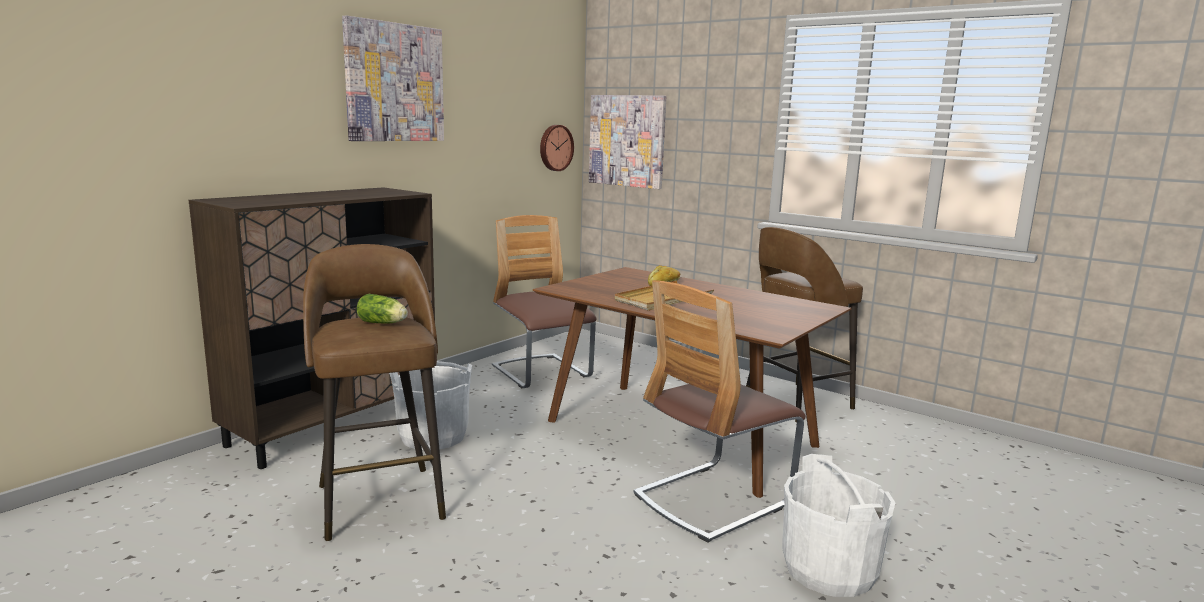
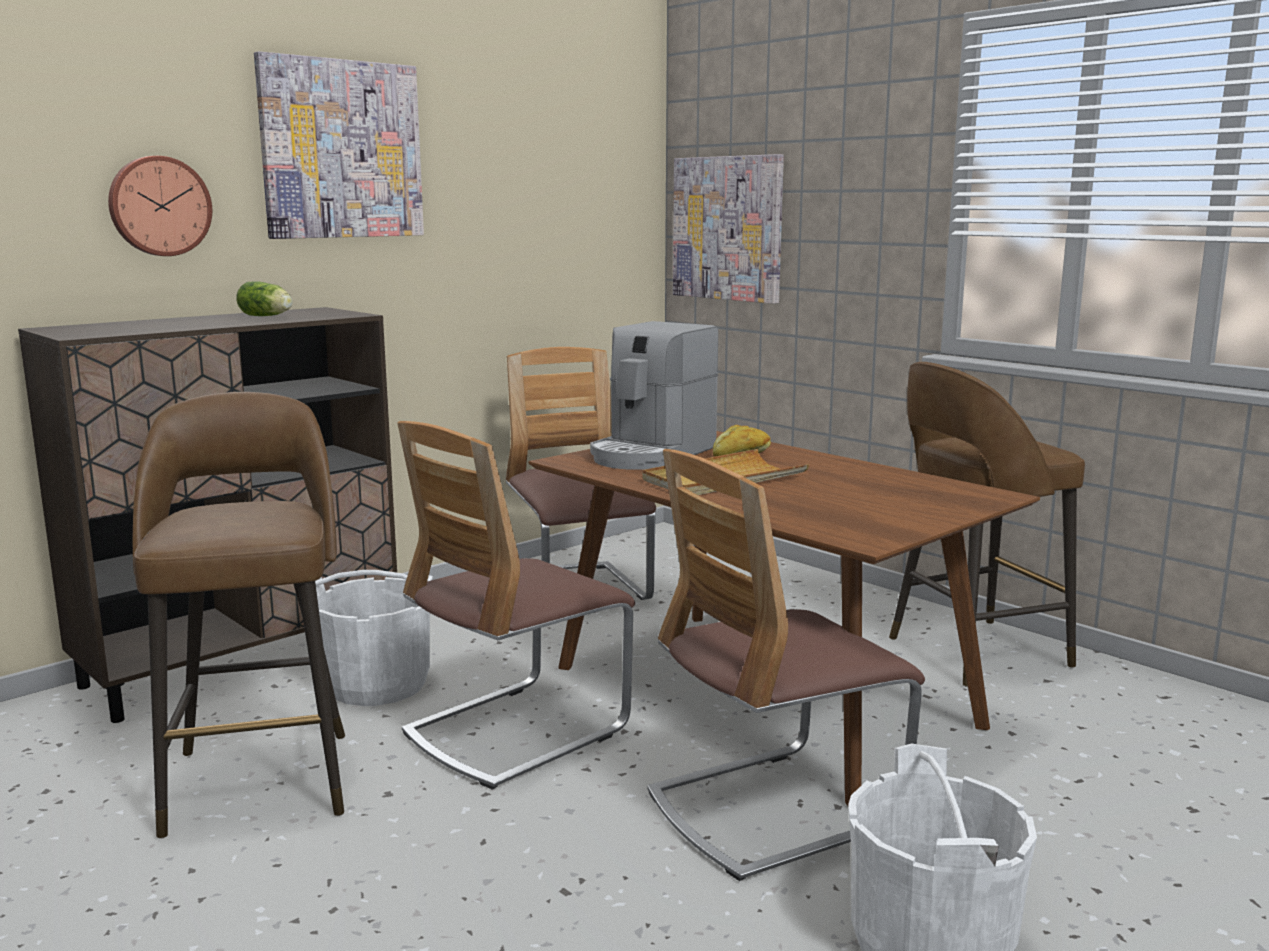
camera: 10 degrees right, 0 degrees up
lettuce [357,294,408,324] -> lettuce moved to [236,281,293,316]
wall clock [540,125,574,171] -> wall clock moved to [108,156,212,256]
none -> chair [397,421,635,790]
none -> coffee machine [590,321,718,470]

